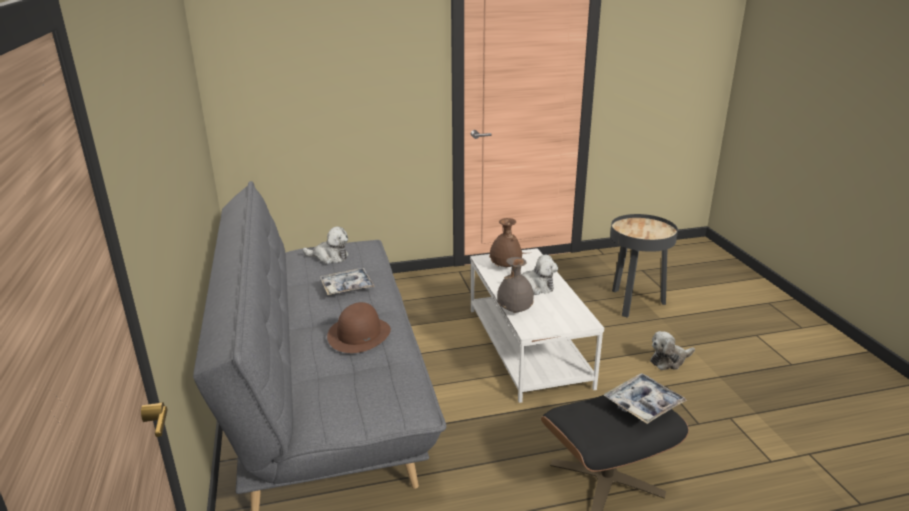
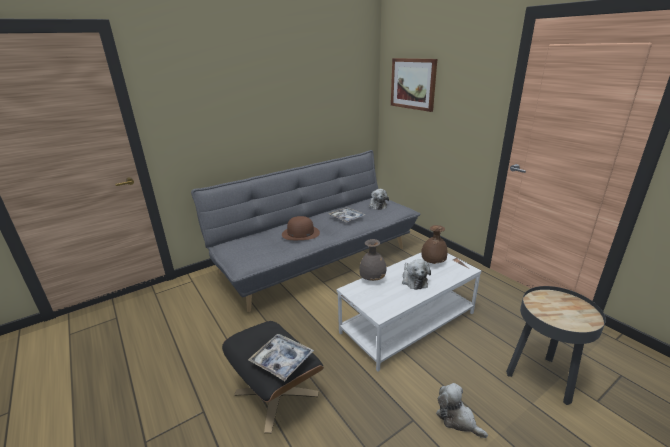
camera: 70 degrees right, 0 degrees up
none -> picture [391,58,437,112]

